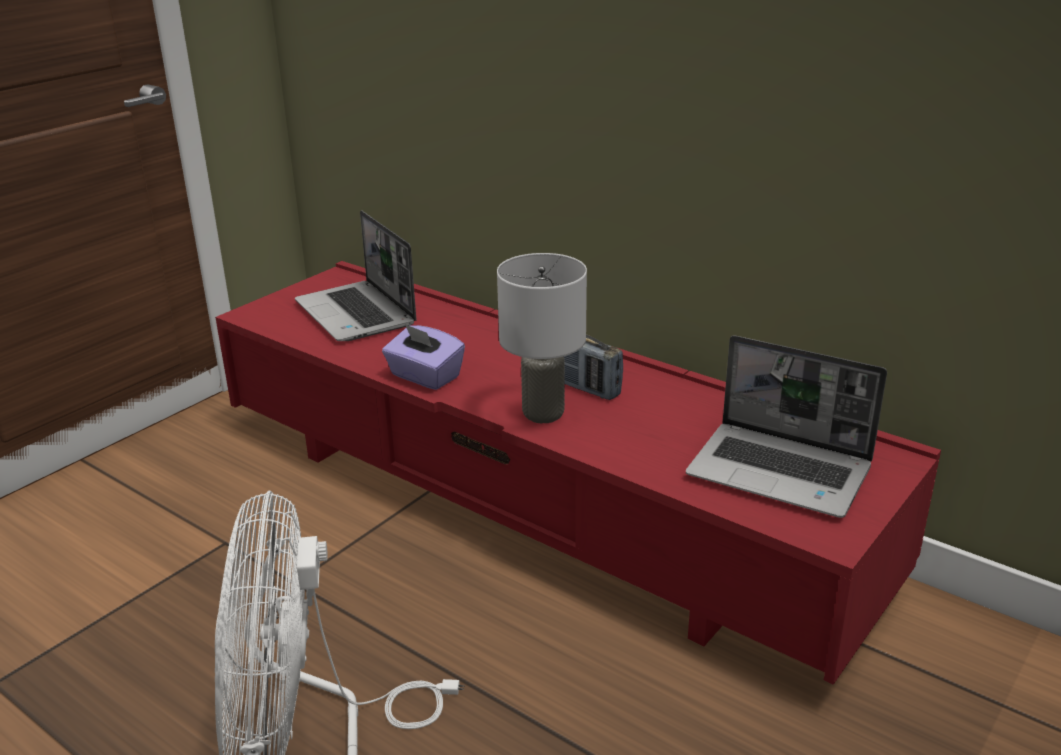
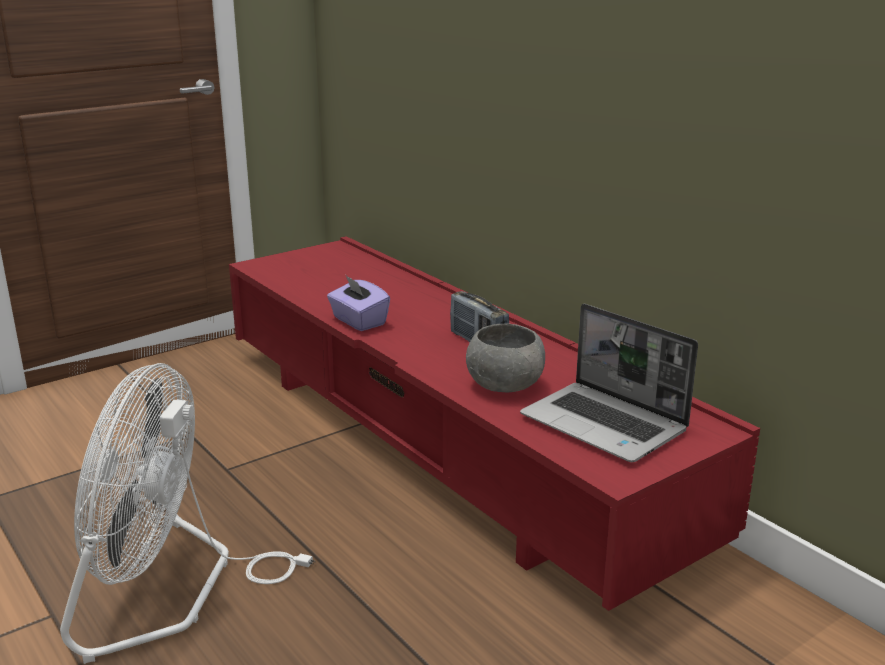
camera: 15 degrees right, 5 degrees down
laptop [295,210,417,341] -> none
white table lamp [497,253,587,424] -> none
none -> grey bowl [466,324,545,392]

